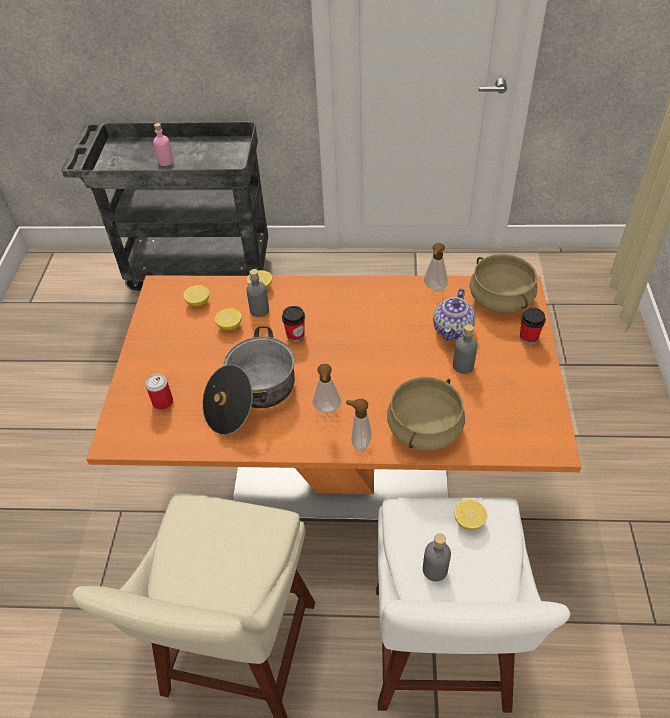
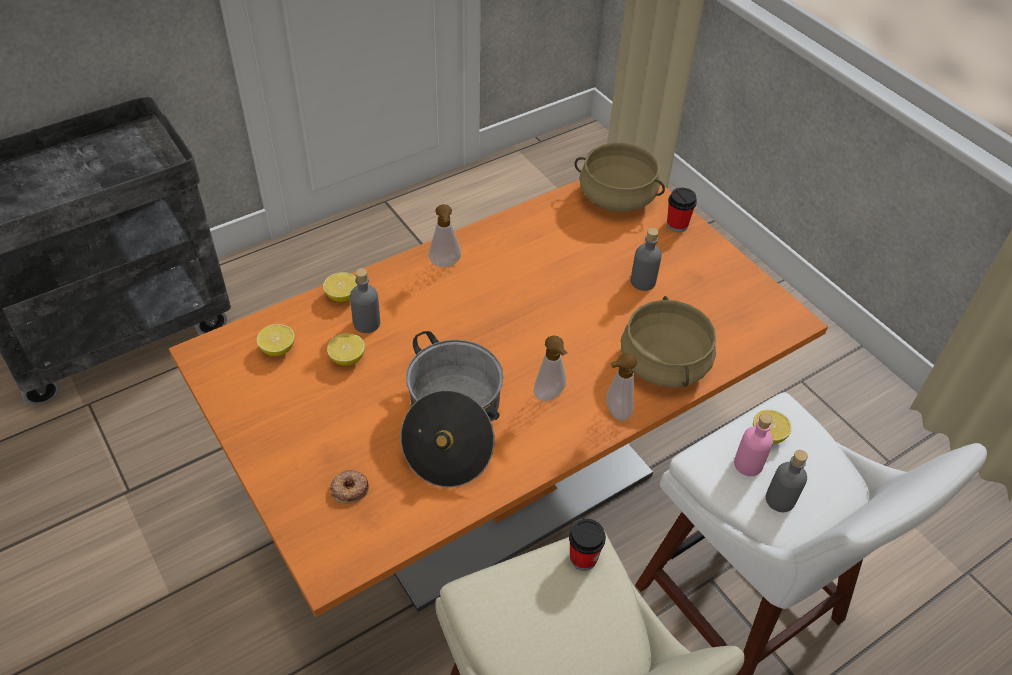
camera: 40 degrees left, 0 degrees up
can [146,374,173,410] -> donut [330,470,369,503]
pink bottle [153,123,174,166] -> pink bottle moved to [734,413,773,476]
cup [282,306,305,342] -> cup moved to [569,519,606,571]
soap dispenser [424,243,448,291] -> soap dispenser moved to [429,204,461,267]
teapot [433,288,476,341] -> none

